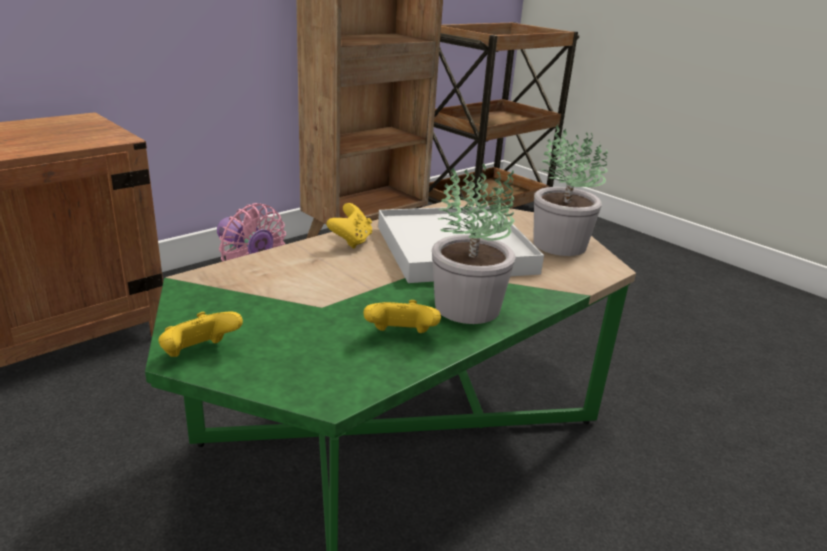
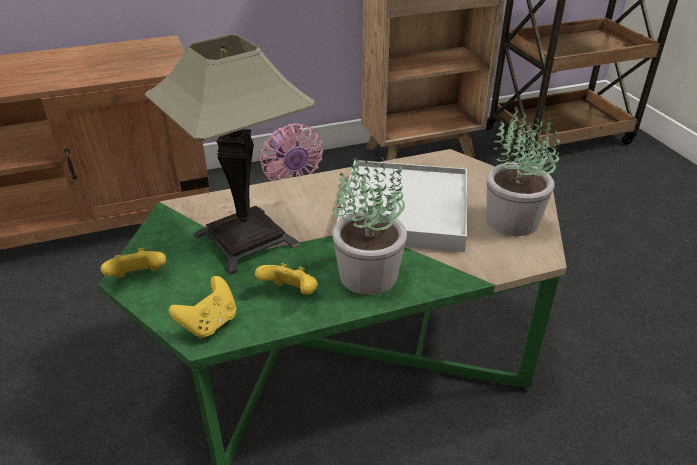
camera: 25 degrees right, 10 degrees up
yellow game controller [327,203,372,249] -> yellow game controller moved to [169,276,236,339]
none -> table lamp [145,34,316,275]

